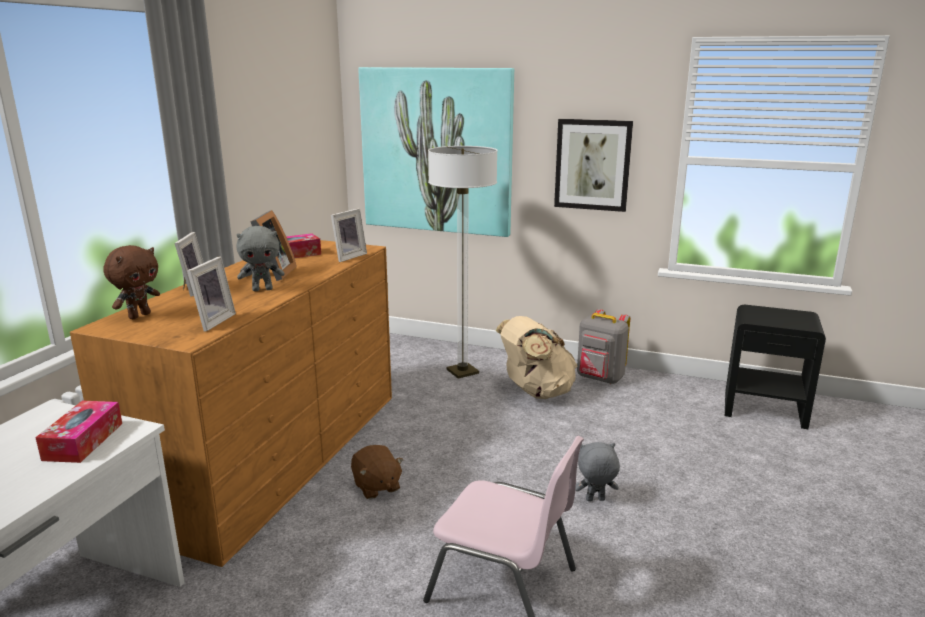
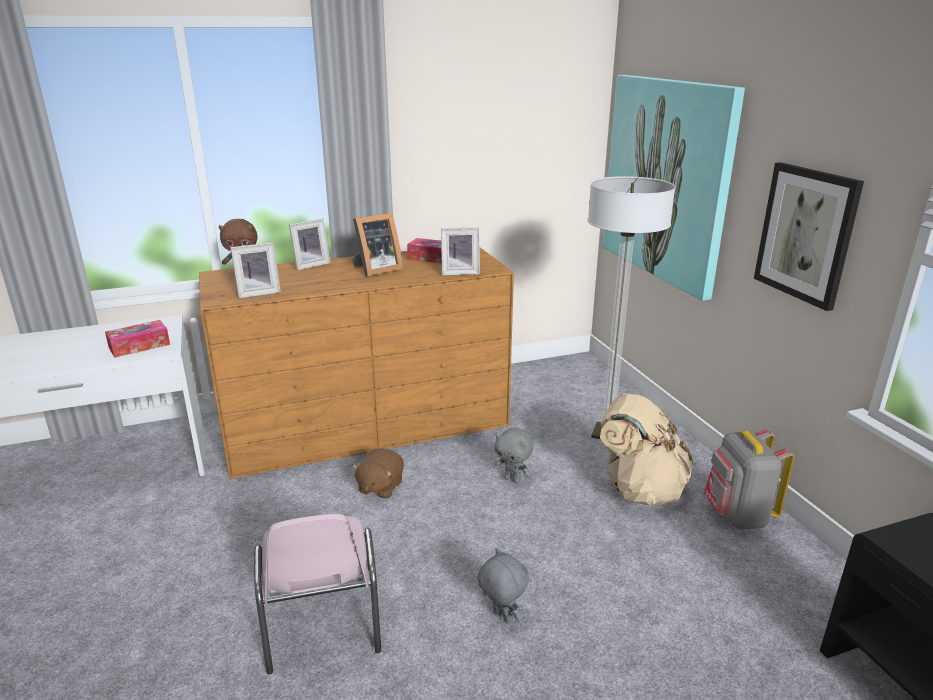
camera: 50 degrees right, 5 degrees up
grey plush toy [236,226,285,291] -> grey plush toy moved to [495,428,533,484]

